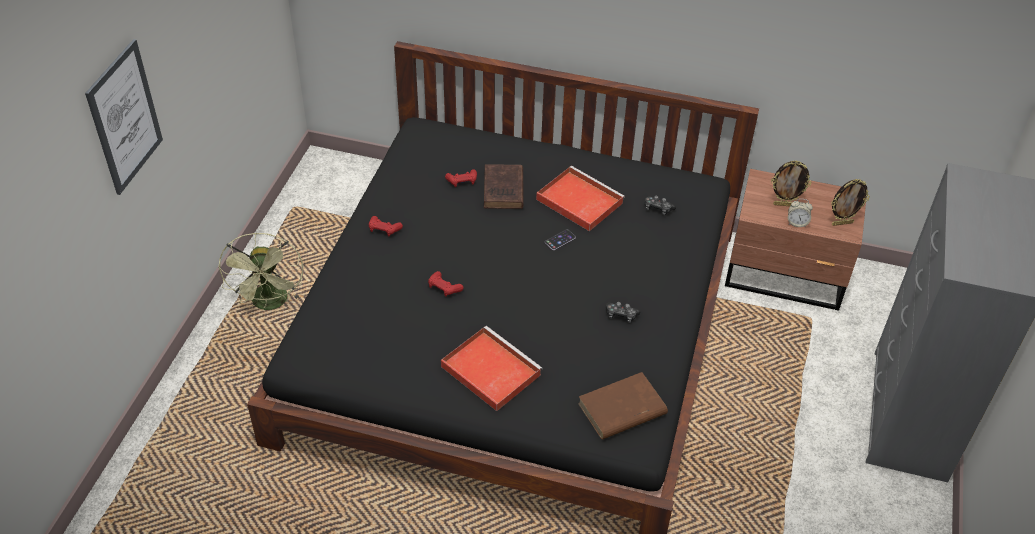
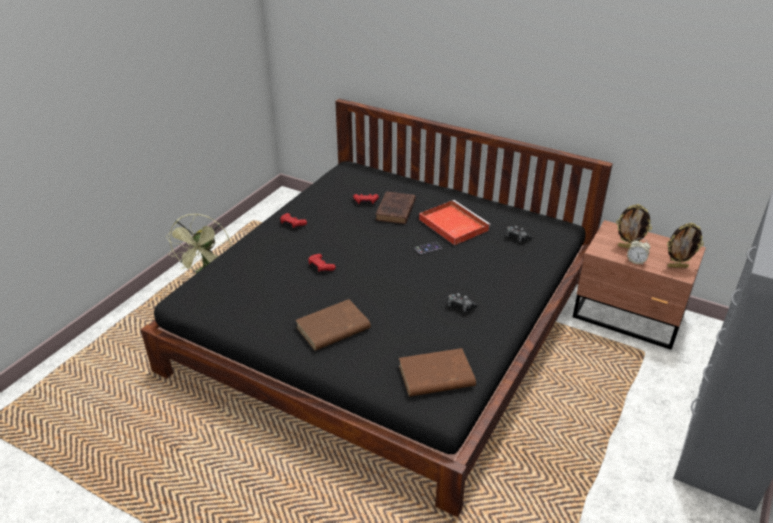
camera: 15 degrees right, 10 degrees down
picture [85,39,163,195] -> none
red tray [441,326,542,411] -> brown book [296,299,371,351]

